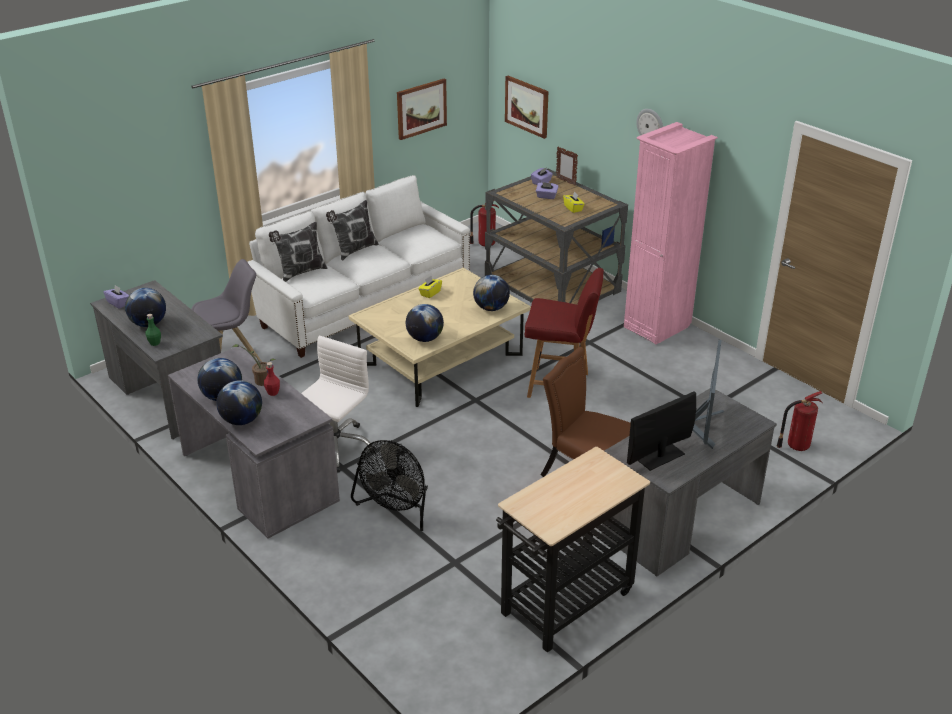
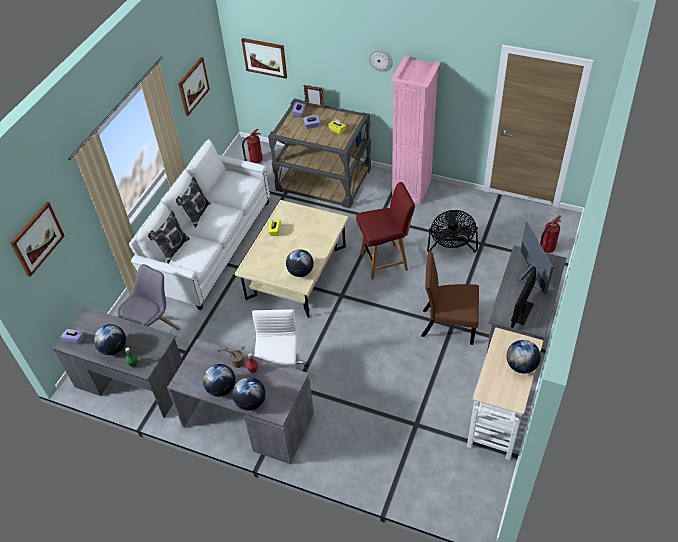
camera: 25 degrees left, 15 degrees up
black fan [351,440,428,531] -> black fan moved to [427,210,478,253]
globe [473,275,510,311] -> globe moved to [506,340,541,374]
black cart [496,447,650,652] -> white cart [467,328,543,460]
none -> picture [10,202,64,277]

